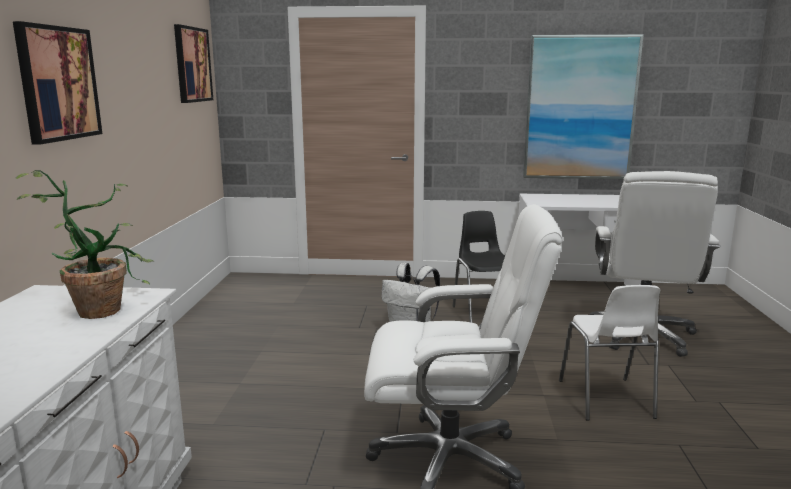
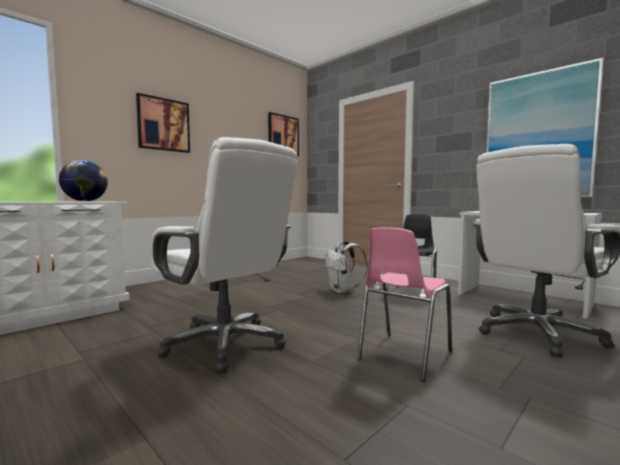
camera: 40 degrees right, 10 degrees down
potted plant [16,170,155,319] -> globe [59,160,108,201]
white chair [559,285,660,421] -> pink chair [357,227,452,381]

